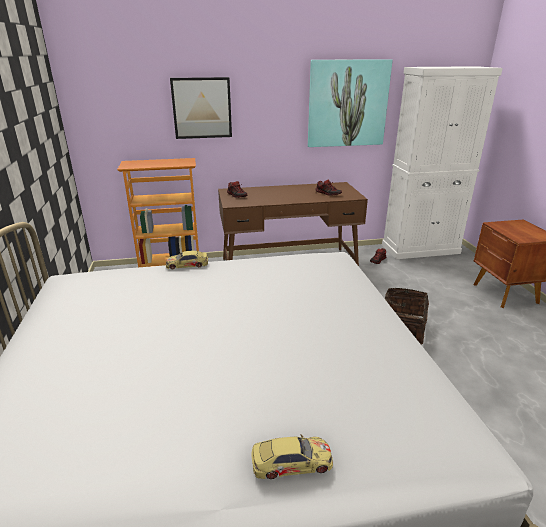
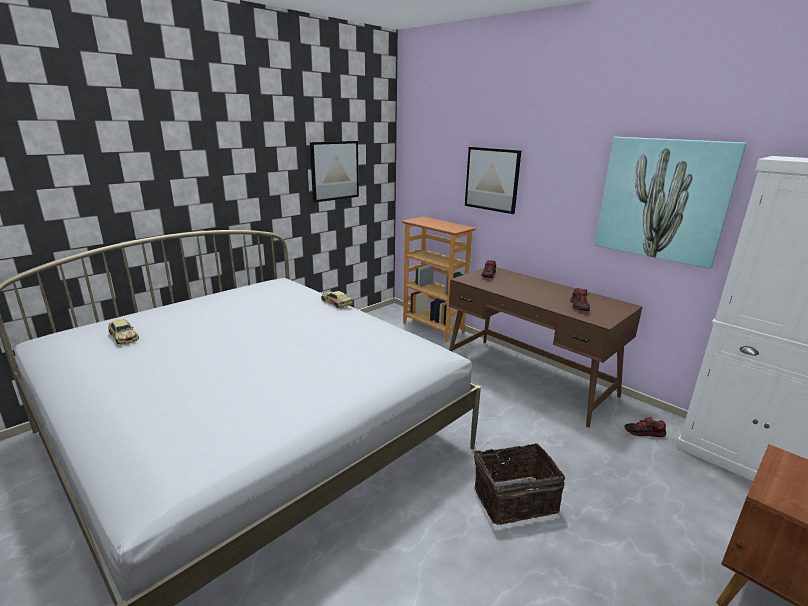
camera: 55 degrees right, 5 degrees down
toy car [251,434,333,479] -> toy car moved to [108,319,139,345]
none -> picture [310,141,359,202]

